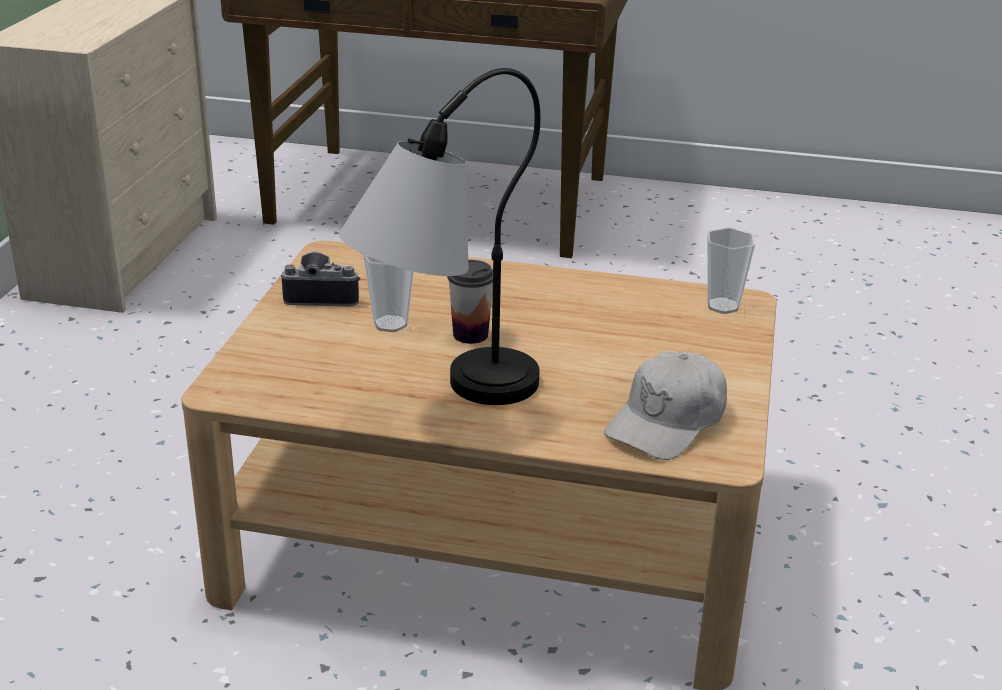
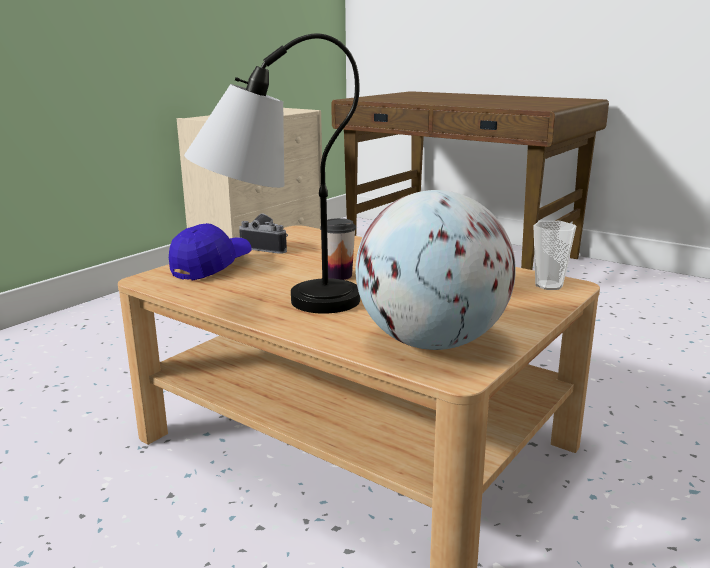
camera: 25 degrees right, 10 degrees down
cup [363,254,413,332] -> none
white cap [604,351,727,460] -> globe [356,190,516,350]
none -> blue cap [169,223,251,281]

